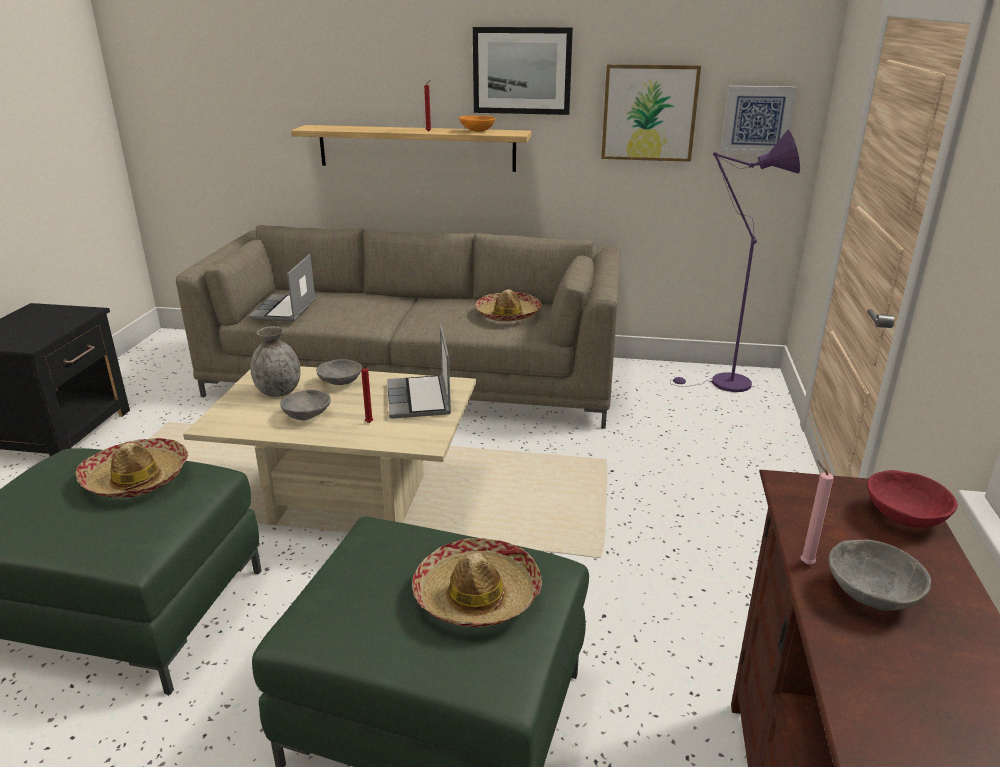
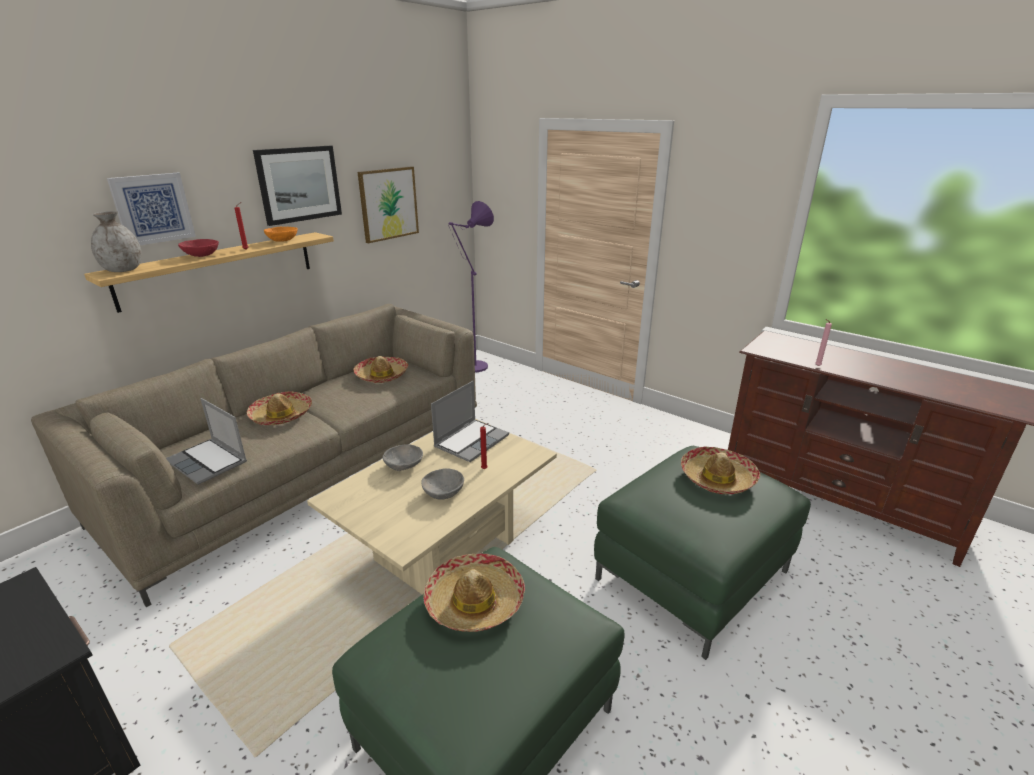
camera: 60 degrees left, 0 degrees up
grey vase [250,326,300,397] -> grey vase moved to [91,211,142,272]
laptop [387,324,451,419] -> laptop turned 75 degrees counterclockwise [431,381,509,462]
picture [721,86,797,154] -> picture moved to [107,173,196,245]
grey bowl [828,540,931,611] -> none
red bowl [867,470,958,528] -> red bowl moved to [178,239,219,257]
none -> hat [247,391,312,425]

